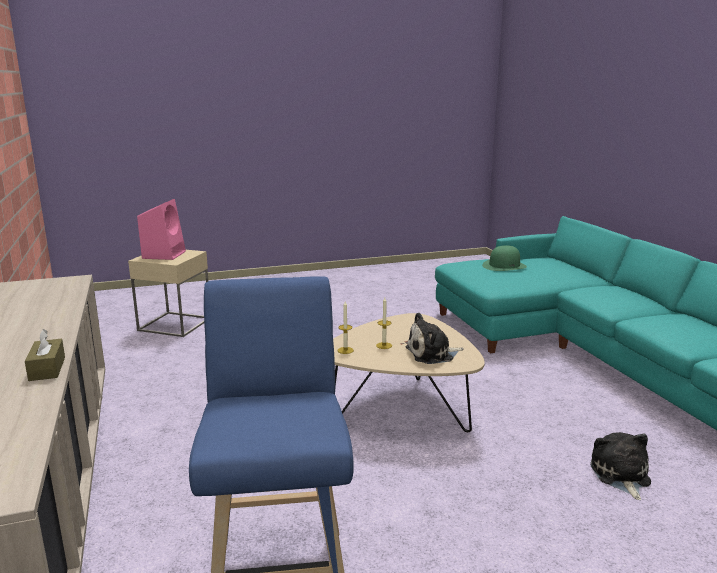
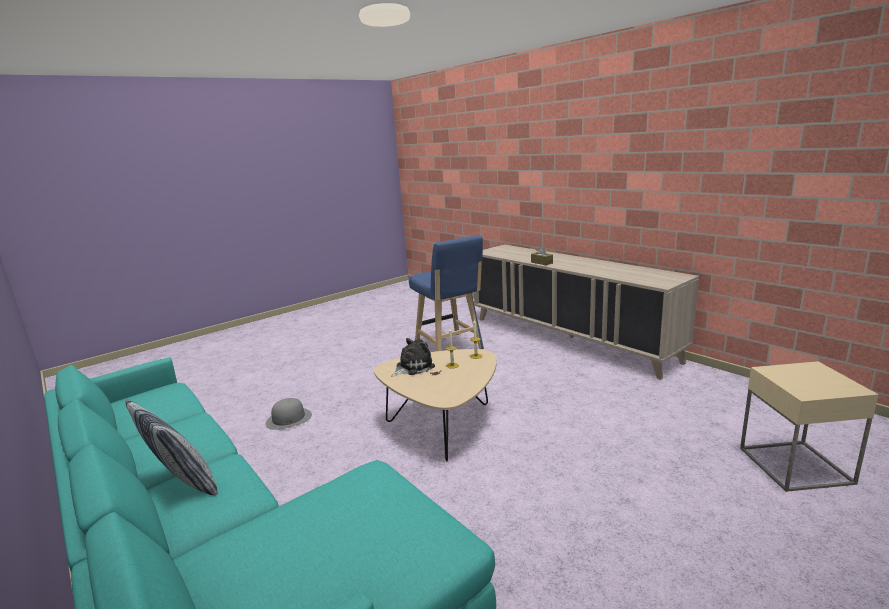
camera: 160 degrees right, 0 degrees up
pink speaker [137,199,186,260] -> none
green hat [482,245,527,271] -> none
plush toy [590,432,651,500] -> grey hat [265,398,312,430]
none -> pillow [125,400,217,495]

